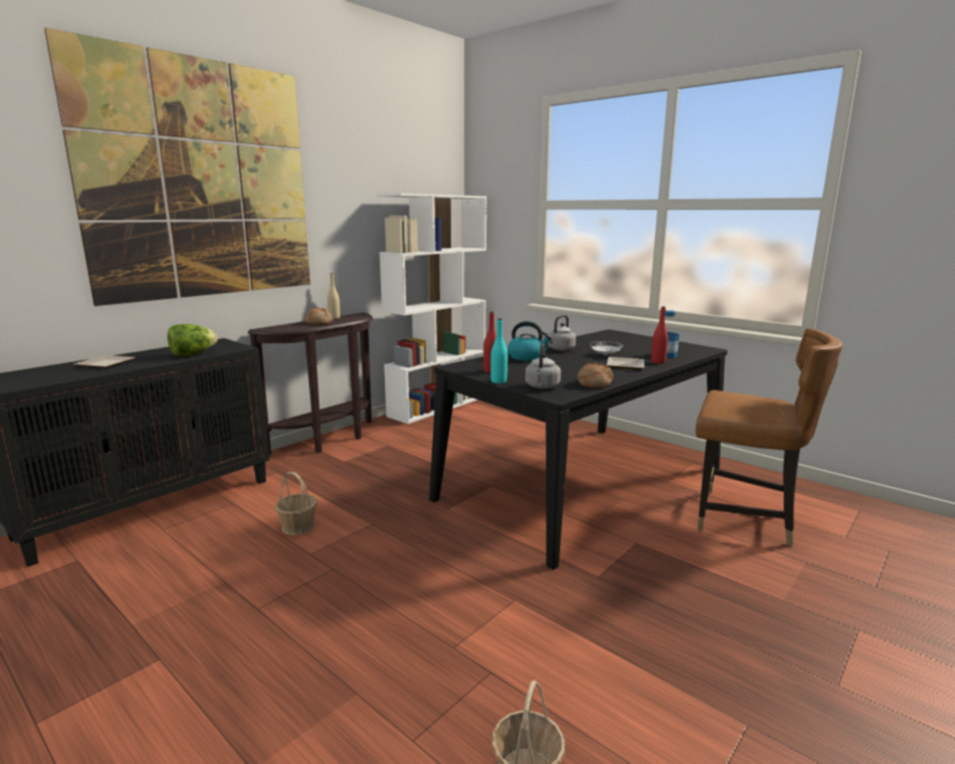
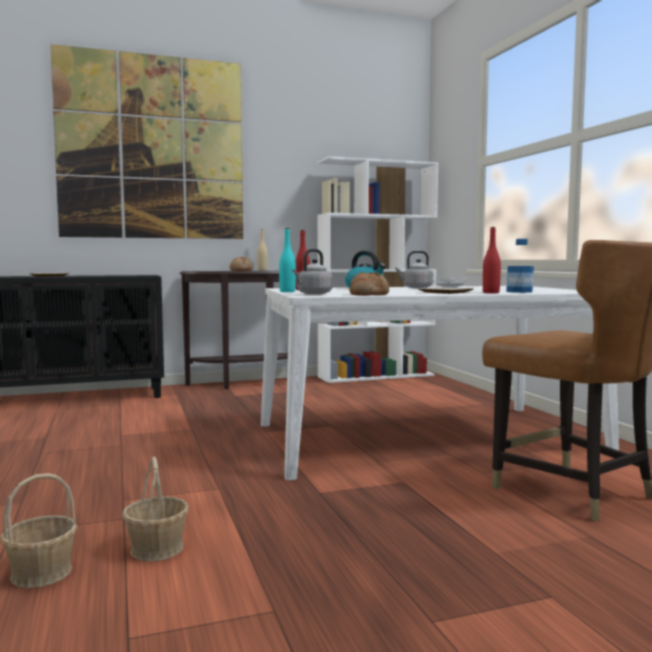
camera: 30 degrees right, 10 degrees down
lettuce [167,324,217,356] -> none
basket [275,472,317,535] -> basket moved to [122,457,189,561]
black dining table [429,329,728,569] -> white dining table [261,286,619,480]

